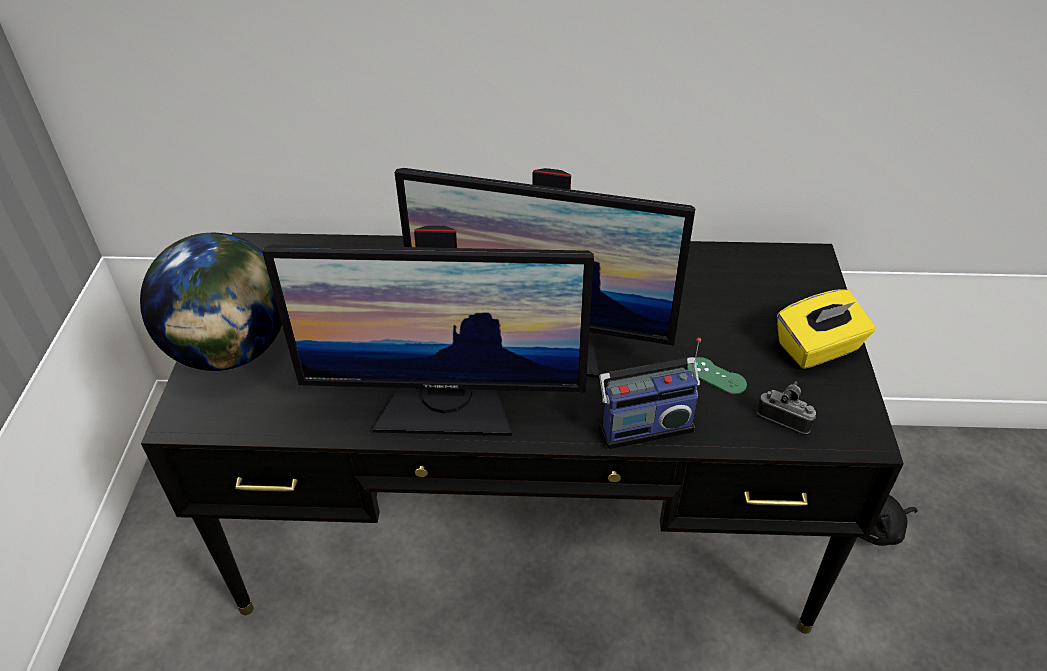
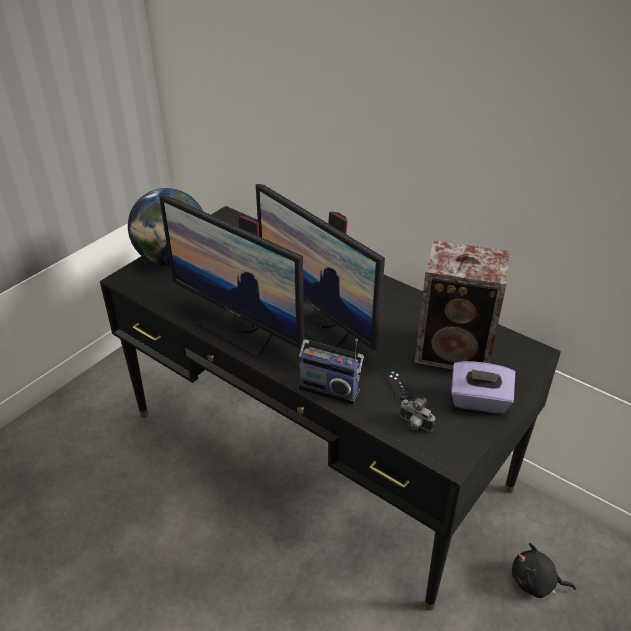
camera: 35 degrees right, 5 degrees down
green game controller [687,357,747,394] -> black game controller [385,369,413,400]
camera [757,381,816,434] -> camera turned 150 degrees clockwise [400,398,436,432]
yellow tissue box [777,289,875,369] -> purple tissue box [451,361,515,414]
none -> speaker [415,240,510,370]

